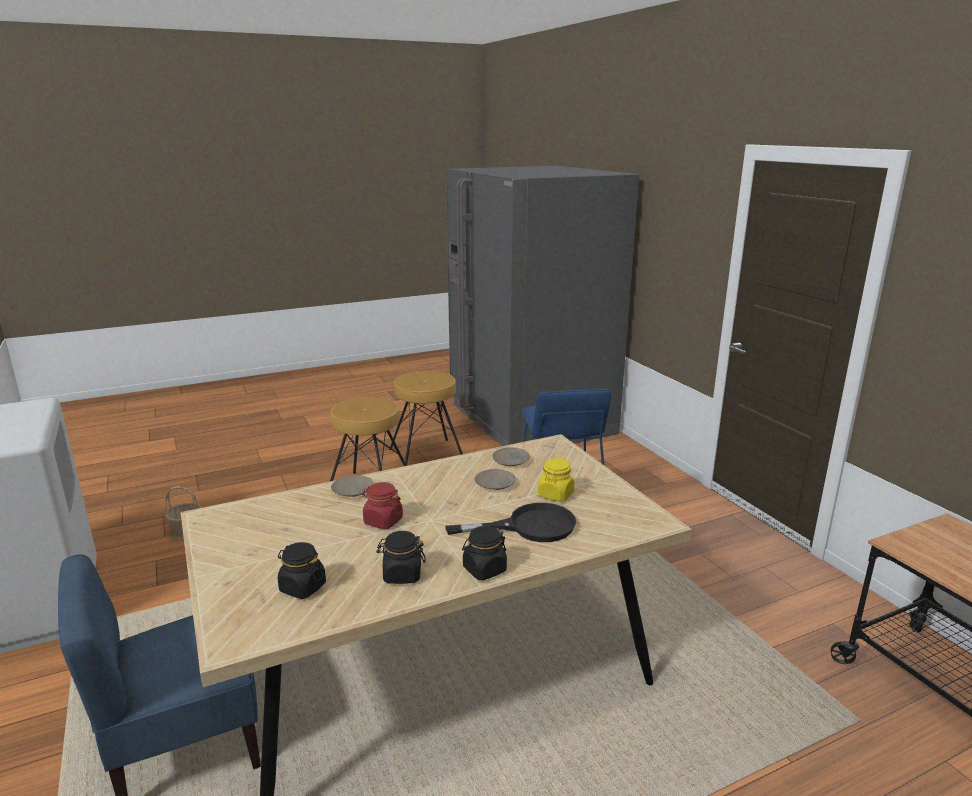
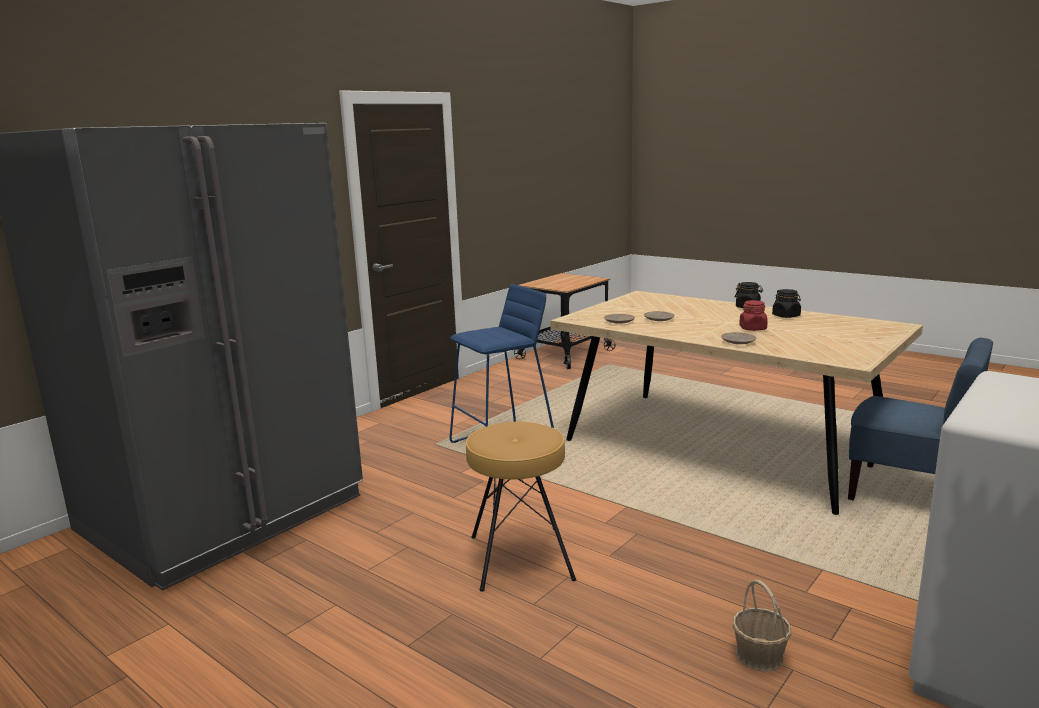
camera: 115 degrees left, 5 degrees down
black jar [278,542,326,599] -> none
brown stool [389,371,463,465] -> none
black frying pan [445,503,576,542] -> none
yellow jar [538,458,574,502] -> none

